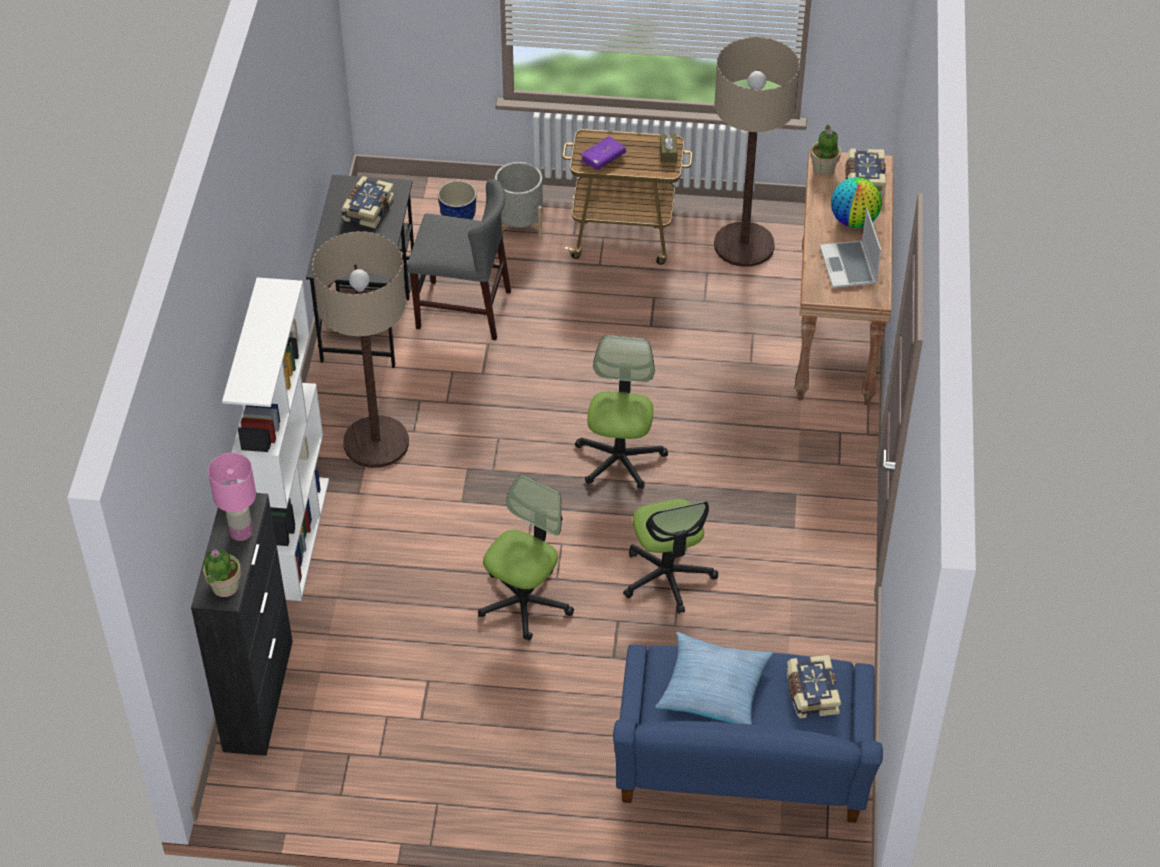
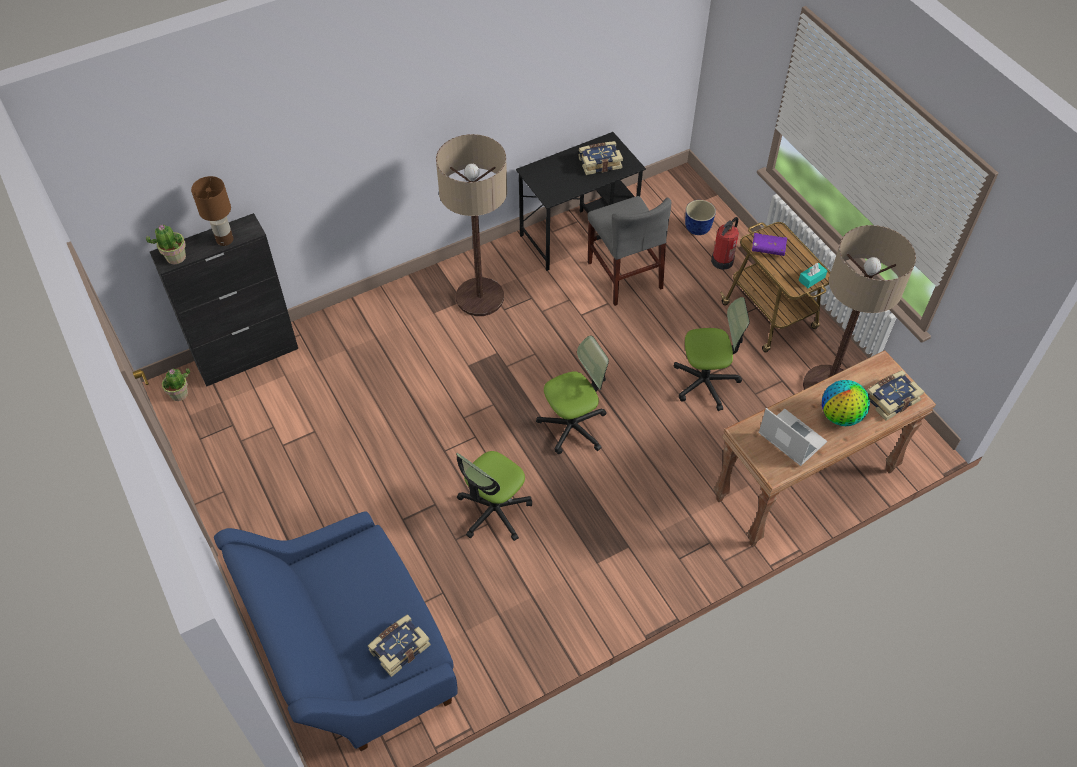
camera: 55 degrees right, 5 degrees up
pink table lamp [208,453,256,541] -> brown table lamp [191,176,233,246]
white bookcase [222,277,329,601] -> none
office chair [478,475,574,641] -> office chair moved to [674,297,750,411]
grey planter [495,162,543,240] -> fire extinguisher [711,217,739,270]
pillow [655,632,773,725] -> none
brown tissue box [660,132,677,163] -> turquoise tissue box [798,263,828,288]
potted plant [810,124,841,176] -> potted plant moved to [162,368,190,401]
laptop [820,208,881,288] -> laptop turned 90 degrees clockwise [758,408,827,466]

